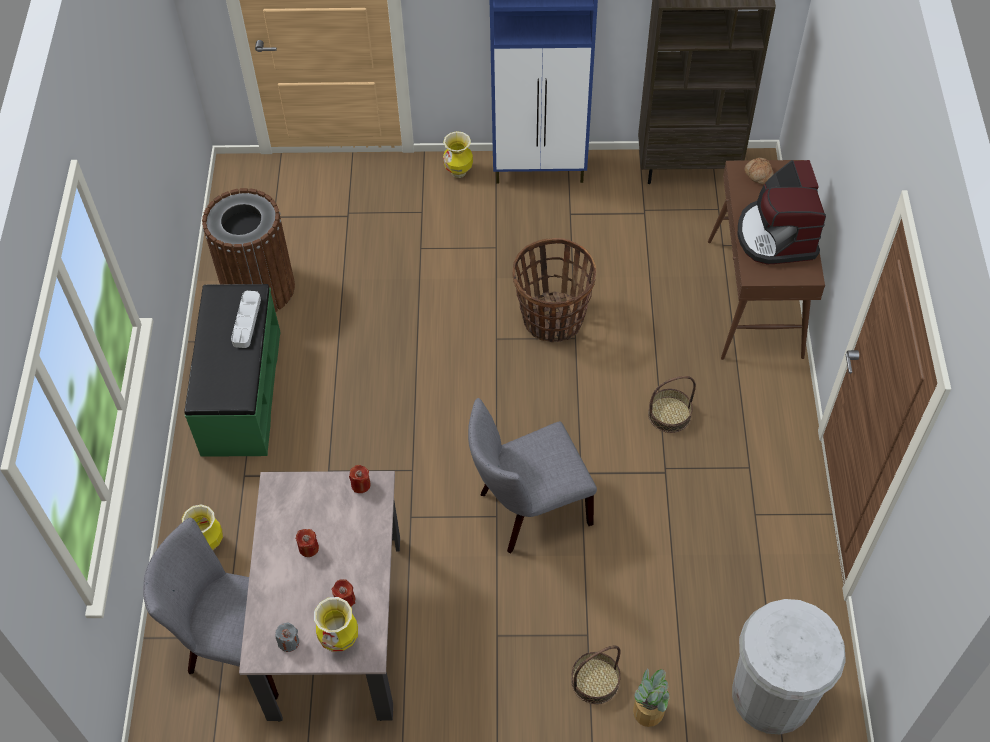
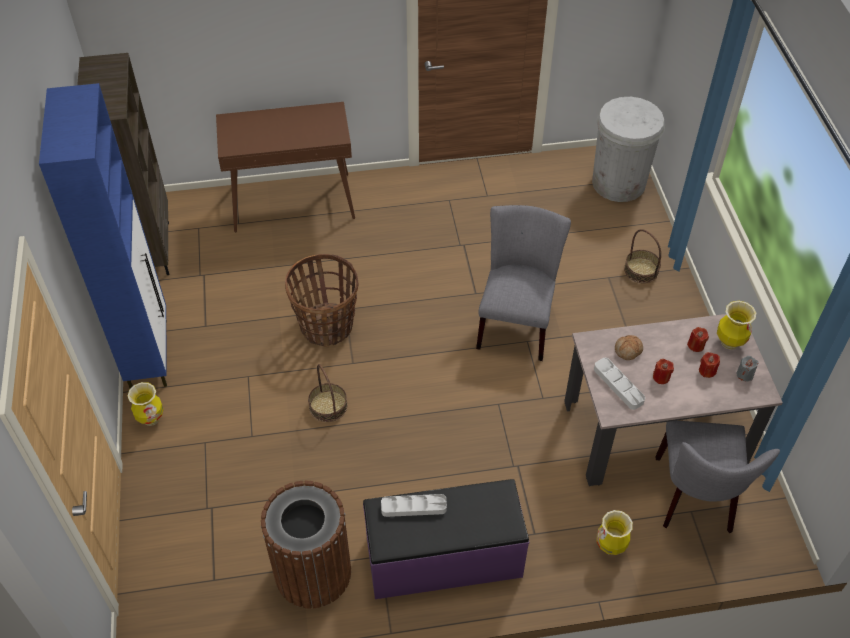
camera: 100 degrees left, 5 degrees down
green bench [184,284,281,457] -> purple bench [363,479,529,599]
red candle [349,465,371,493] -> red candle moved to [699,352,720,378]
grey chair [468,398,597,553] -> grey chair turned 135 degrees counterclockwise [476,205,571,361]
potted plant [633,669,670,727] -> none
basket [648,376,696,433] -> basket moved to [308,364,348,422]
coffee machine [738,160,826,264] -> none
bread [745,158,774,184] -> bread moved to [615,335,643,360]
none -> grey tray [594,358,645,410]

